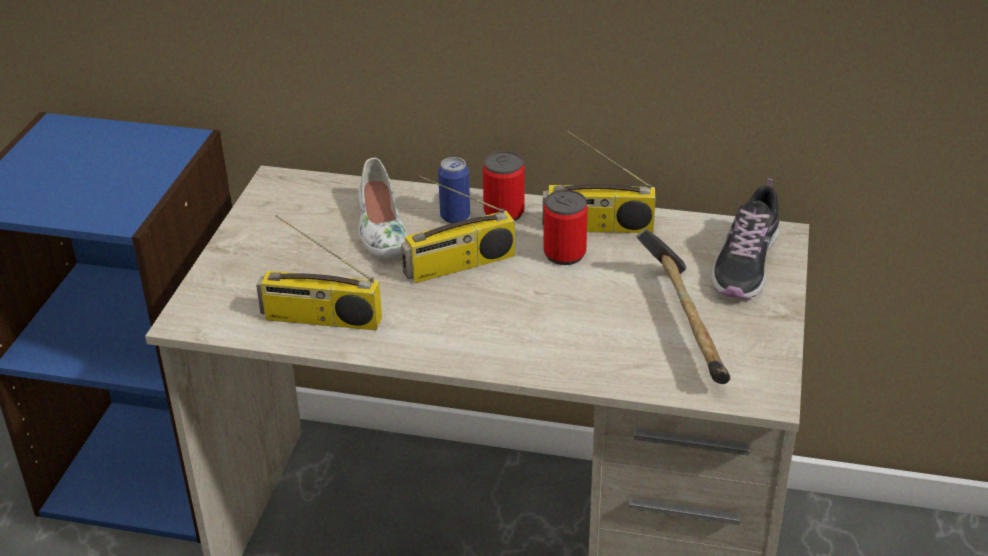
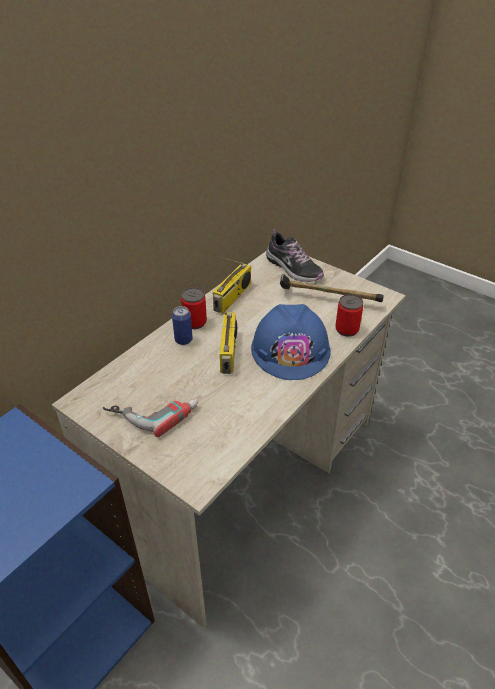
camera: 65 degrees left, 5 degrees up
radio [256,215,382,331] -> none
white shoe [358,158,408,258] -> none
can [543,190,588,265] -> can moved to [335,294,363,337]
none -> power drill [103,399,198,437]
none -> blue hard hat [251,304,331,380]

